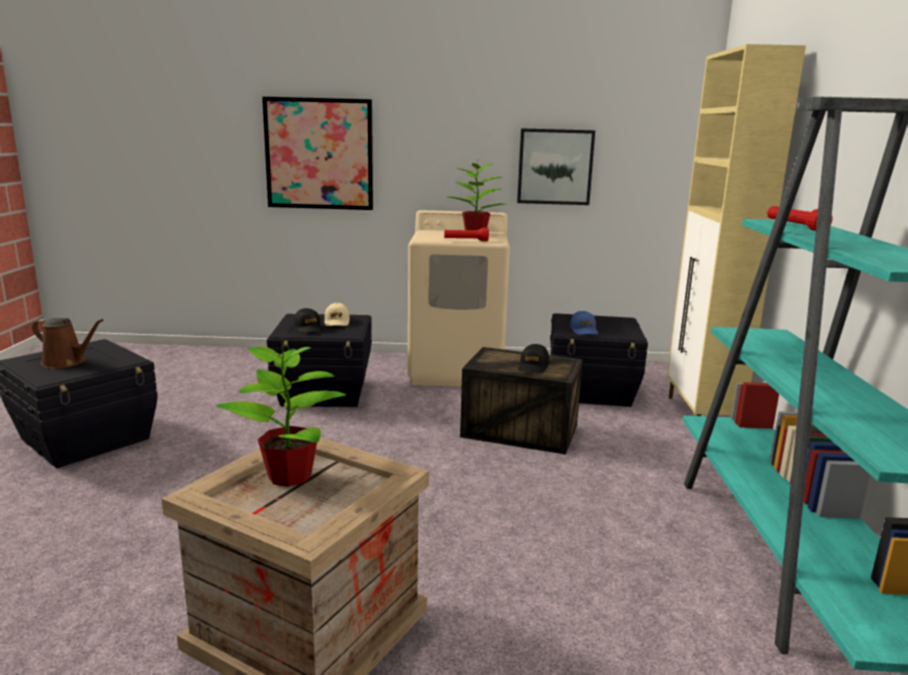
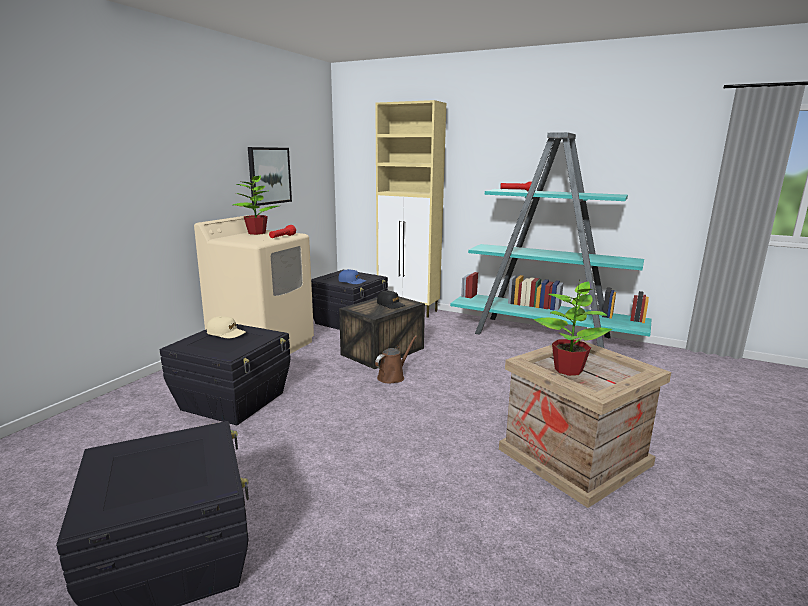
camera: 65 degrees left, 0 degrees up
brown watering can [32,318,103,369] -> brown watering can moved to [375,335,417,384]
picture [262,97,373,210] -> none
black cap [294,308,323,333] -> none

